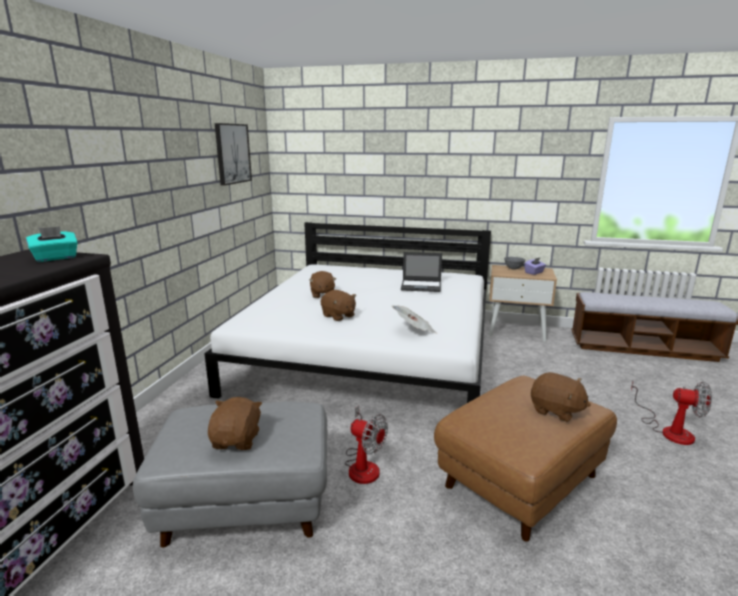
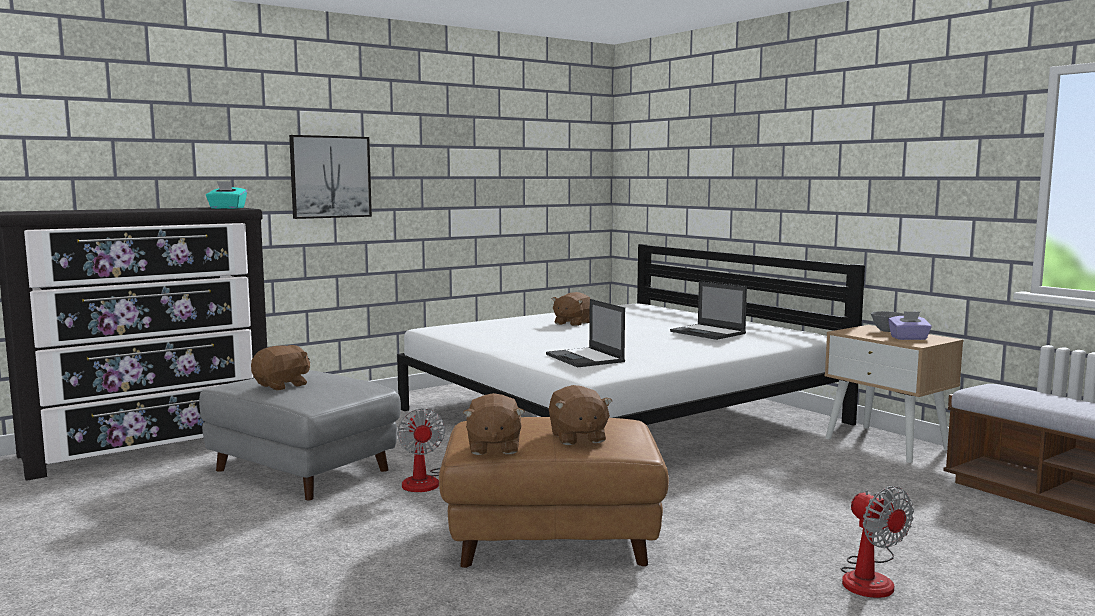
camera: 40 degrees right, 10 degrees down
picture [215,123,252,186] -> picture moved to [289,135,372,219]
brown plush toy [321,290,356,321] -> brown plush toy moved to [463,393,525,455]
newspaper [391,305,437,333] -> laptop [546,299,625,367]

